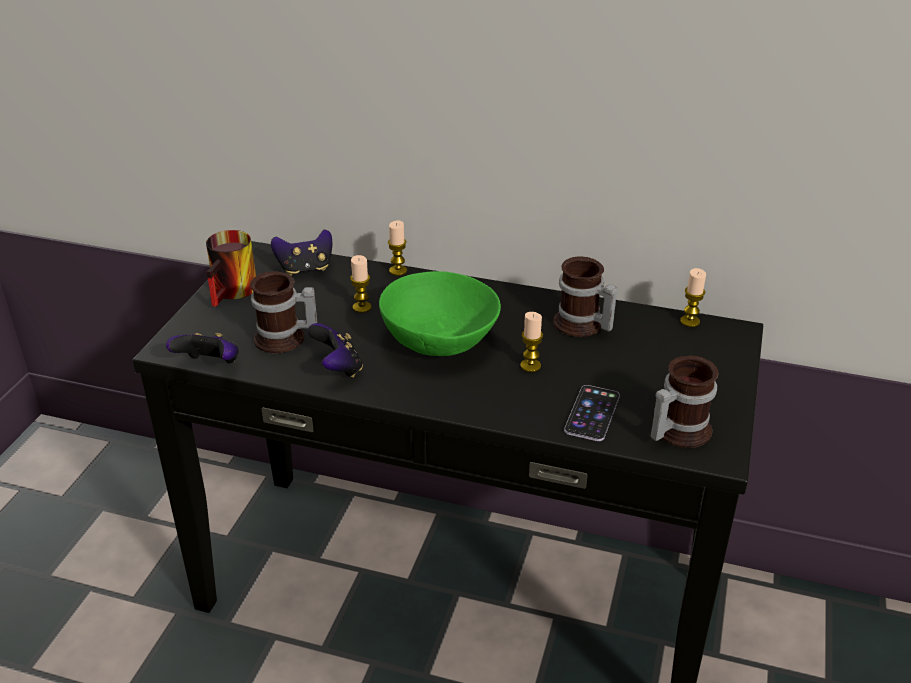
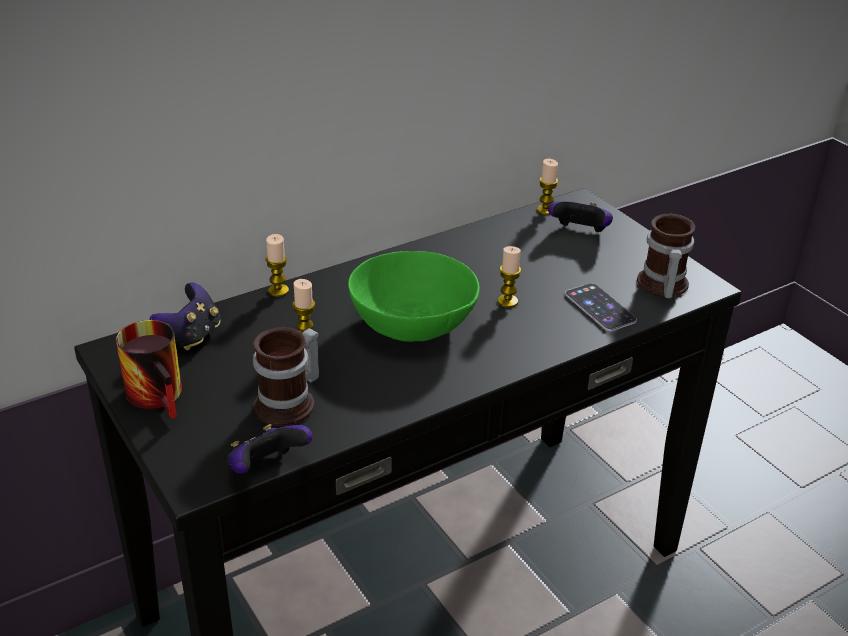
camera: 50 degrees left, 0 degrees up
game controller [307,323,363,378] -> game controller moved to [548,201,613,232]
mug [553,256,618,337] -> none

